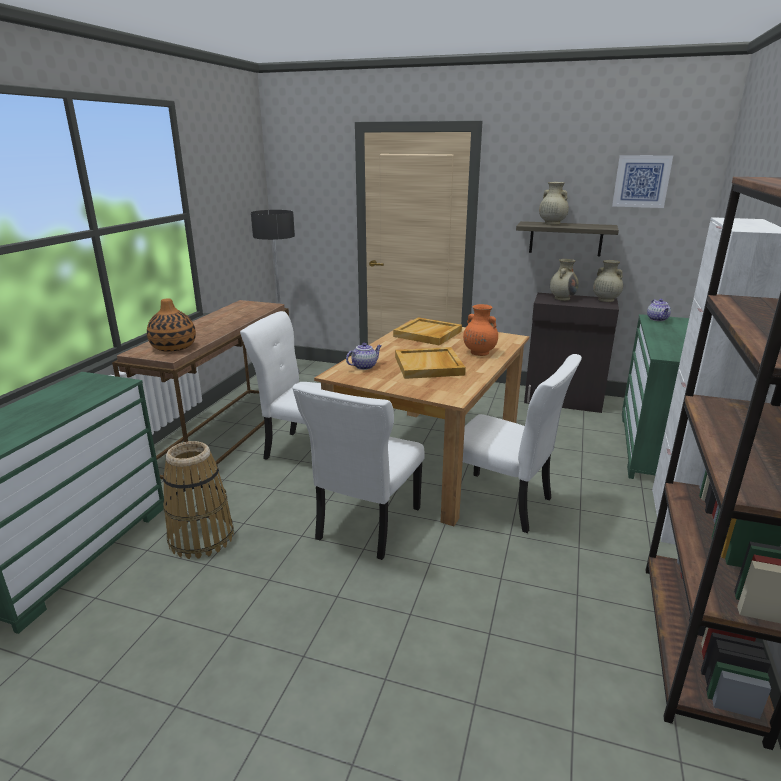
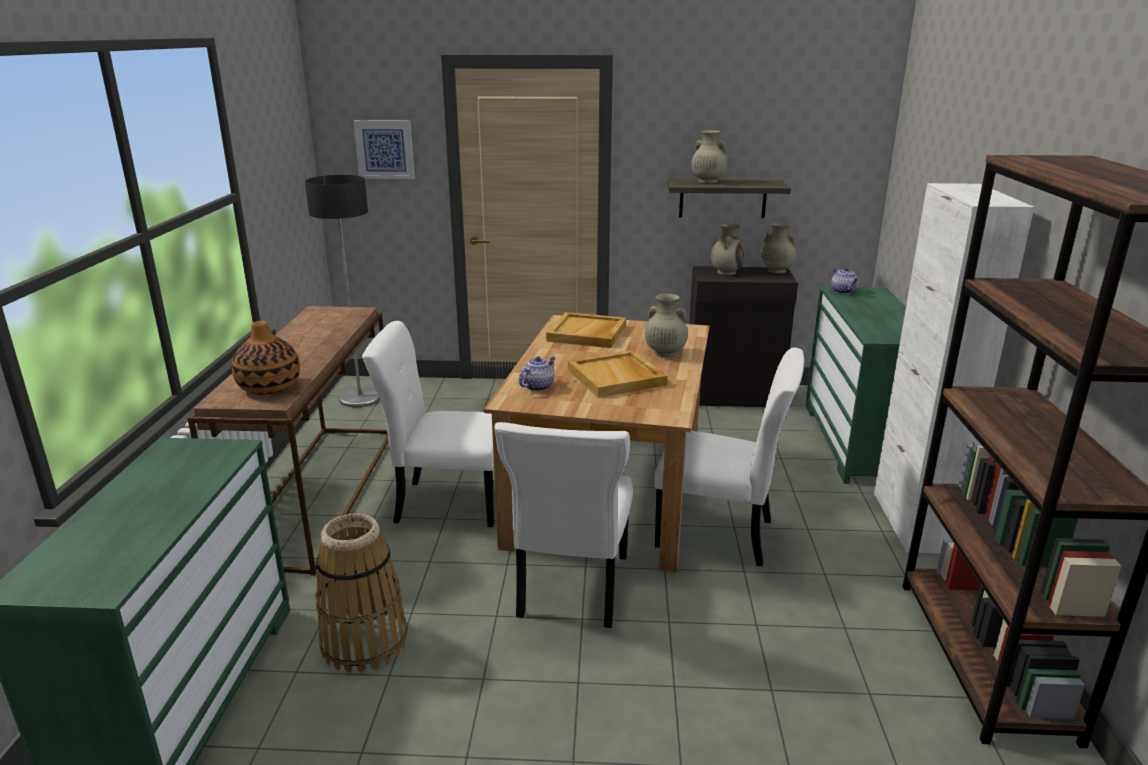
camera: 15 degrees left, 0 degrees up
orange vase [463,304,498,356] -> beige vase [645,293,688,357]
picture [612,155,673,208] -> picture moved to [353,120,415,179]

